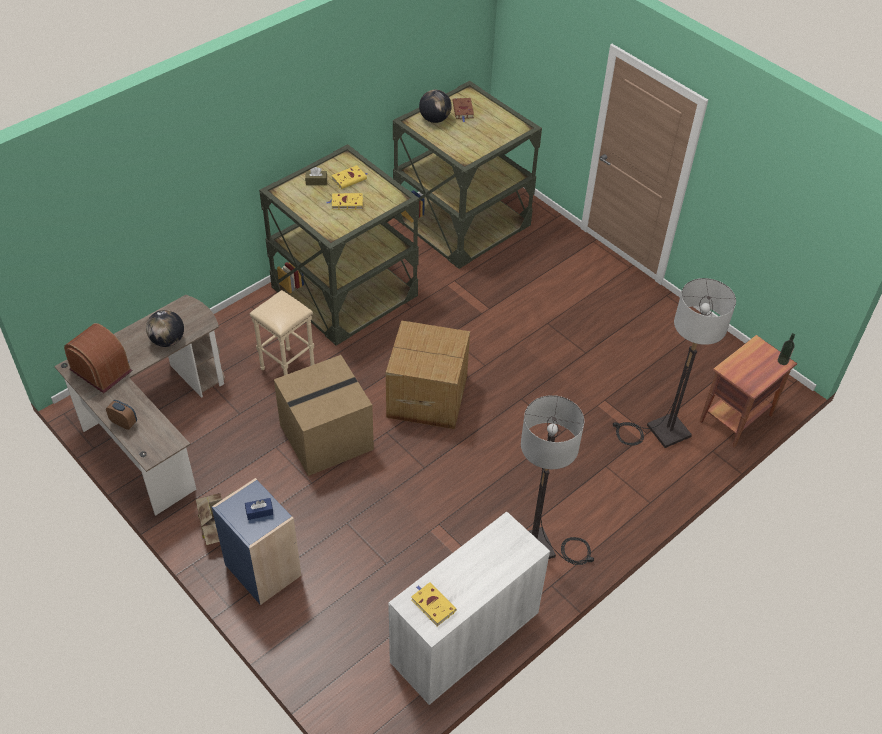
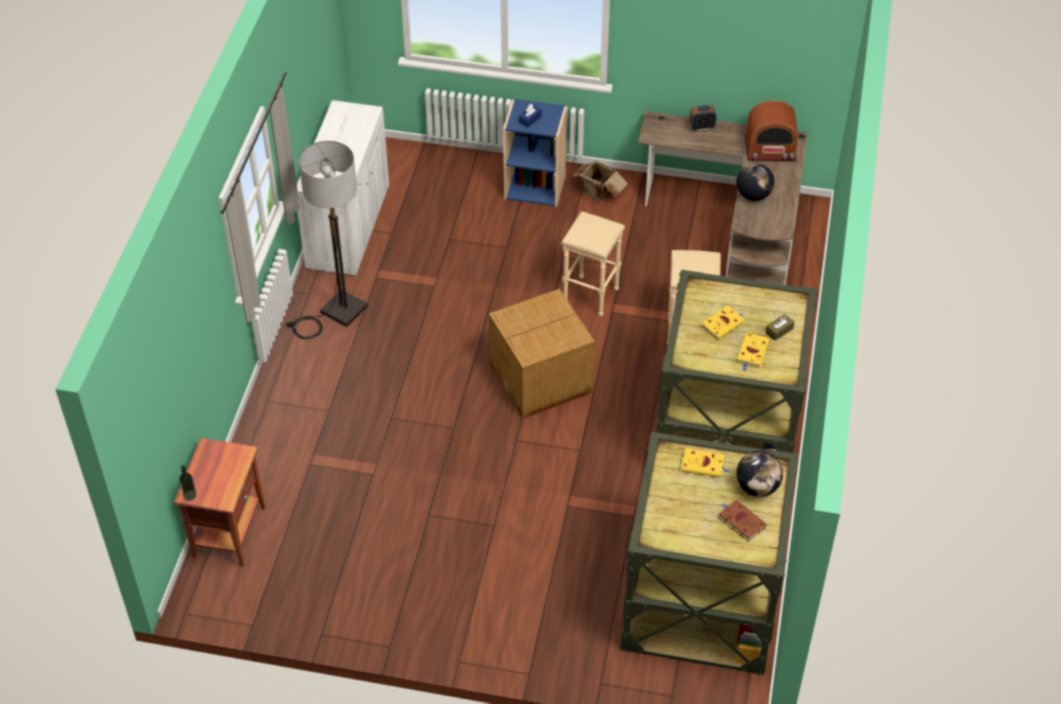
camera: 145 degrees right, 0 degrees up
cardboard box [274,355,374,476] -> beige stool [562,211,625,317]
yellow book [411,582,457,626] -> yellow book moved to [681,448,730,478]
floor lamp [612,278,736,448] -> none

